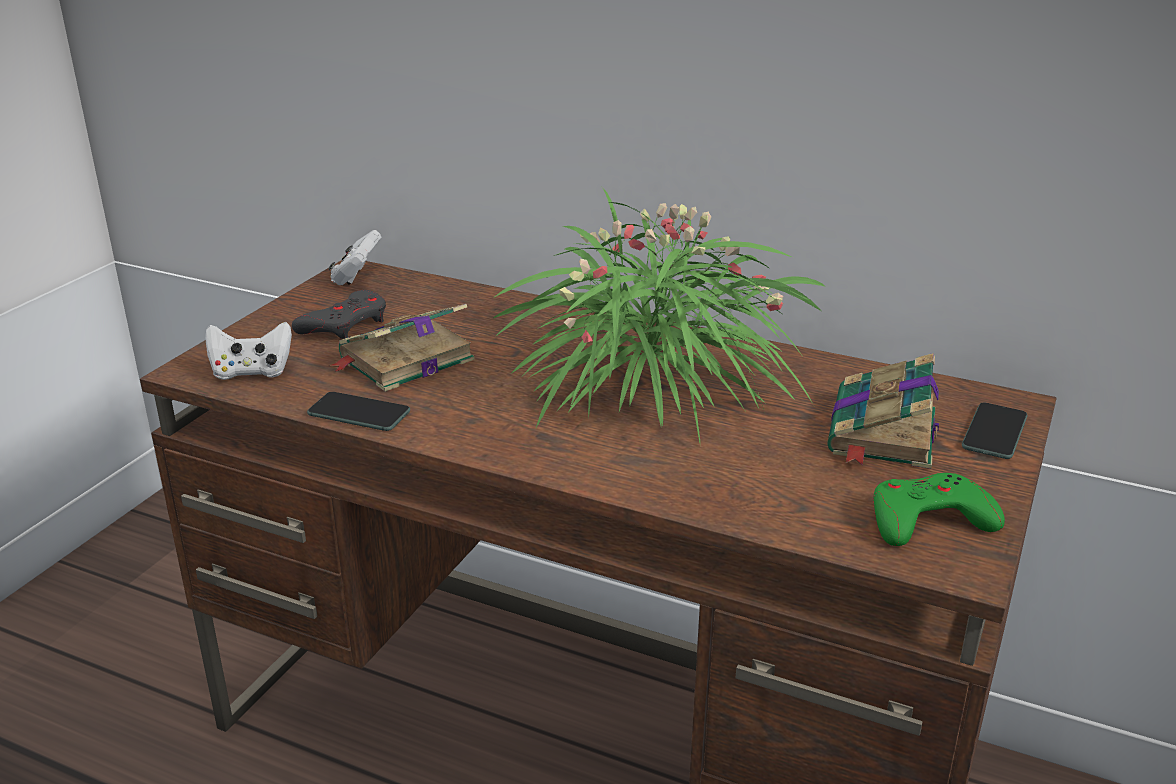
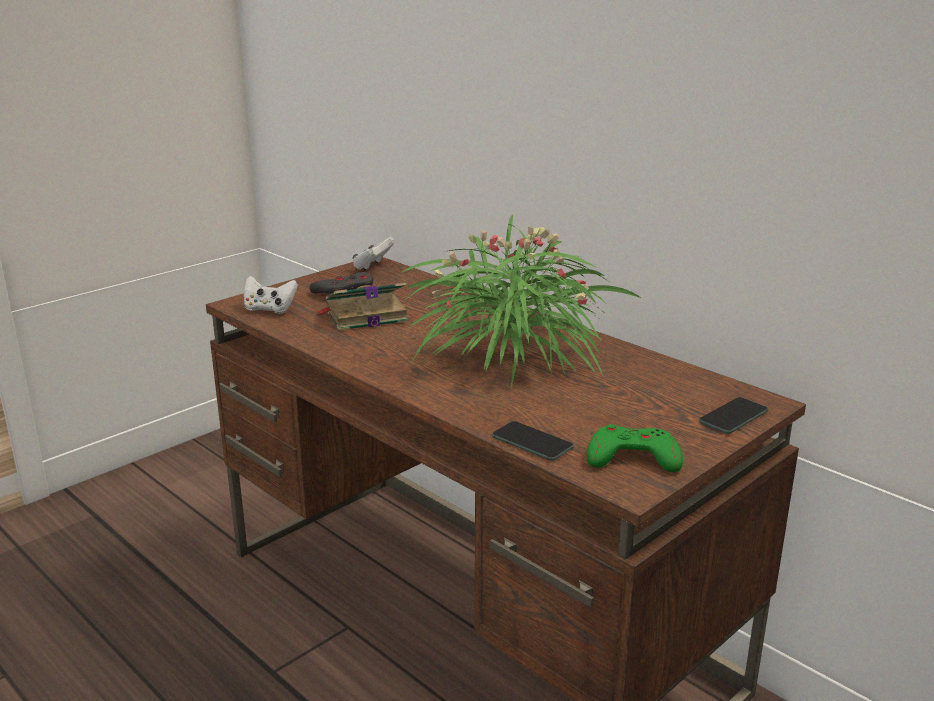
camera: 20 degrees right, 5 degrees down
phone [307,392,410,431] -> phone moved to [492,421,574,461]
book [828,353,939,469] -> none

